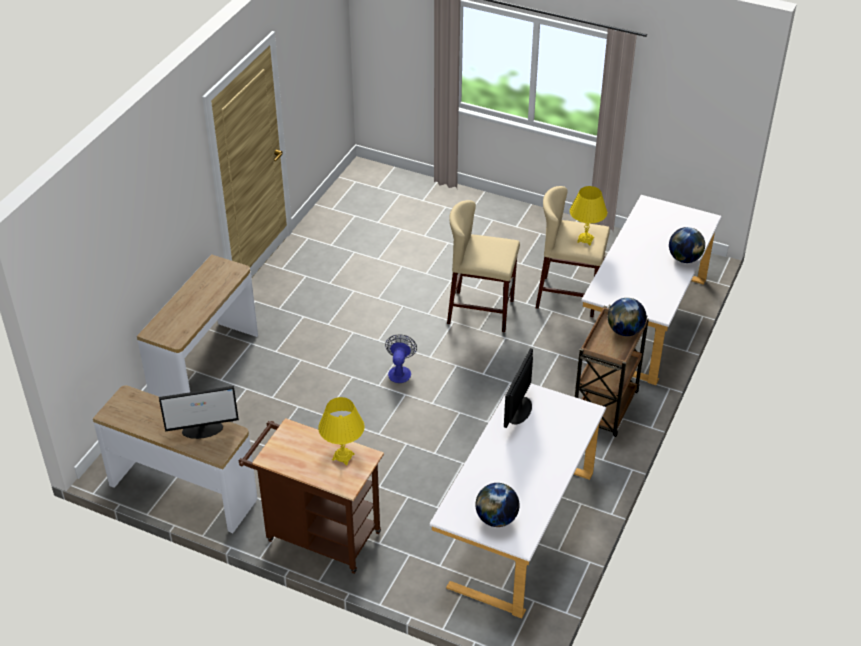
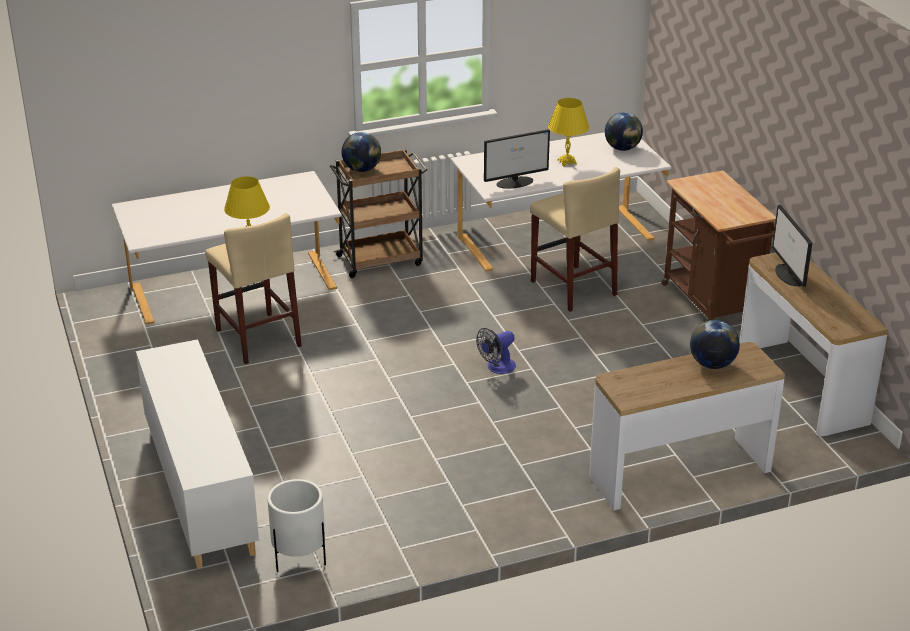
camera: 135 degrees left, 10 degrees down
monitor [159,386,239,439] -> monitor turned 135 degrees counterclockwise [772,205,812,287]
yellow table lamp [318,397,365,465] -> yellow table lamp moved to [548,98,589,167]
beige stool [447,200,520,332] -> beige stool moved to [530,167,620,312]
globe [669,227,705,263] -> globe moved to [690,320,740,369]
none -> white cabinet [136,339,259,569]
none -> white planter [267,479,326,572]

